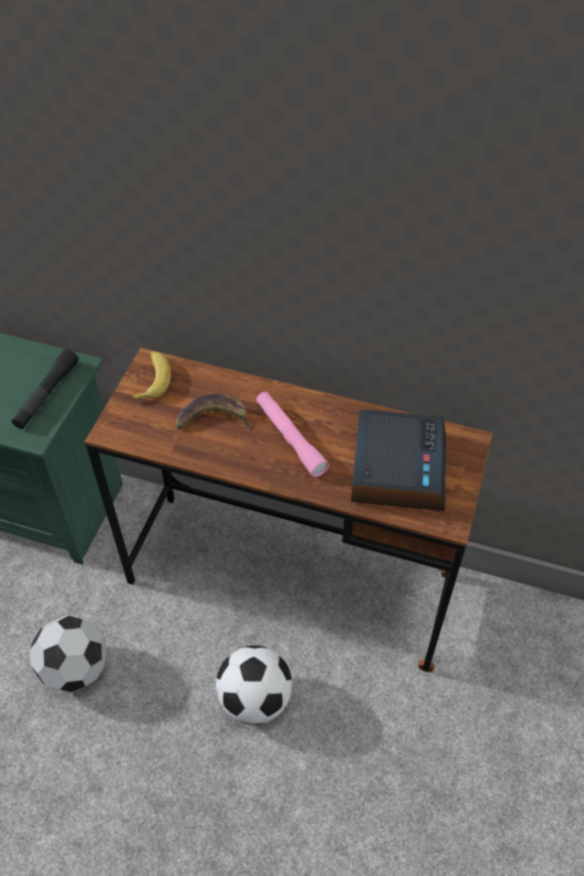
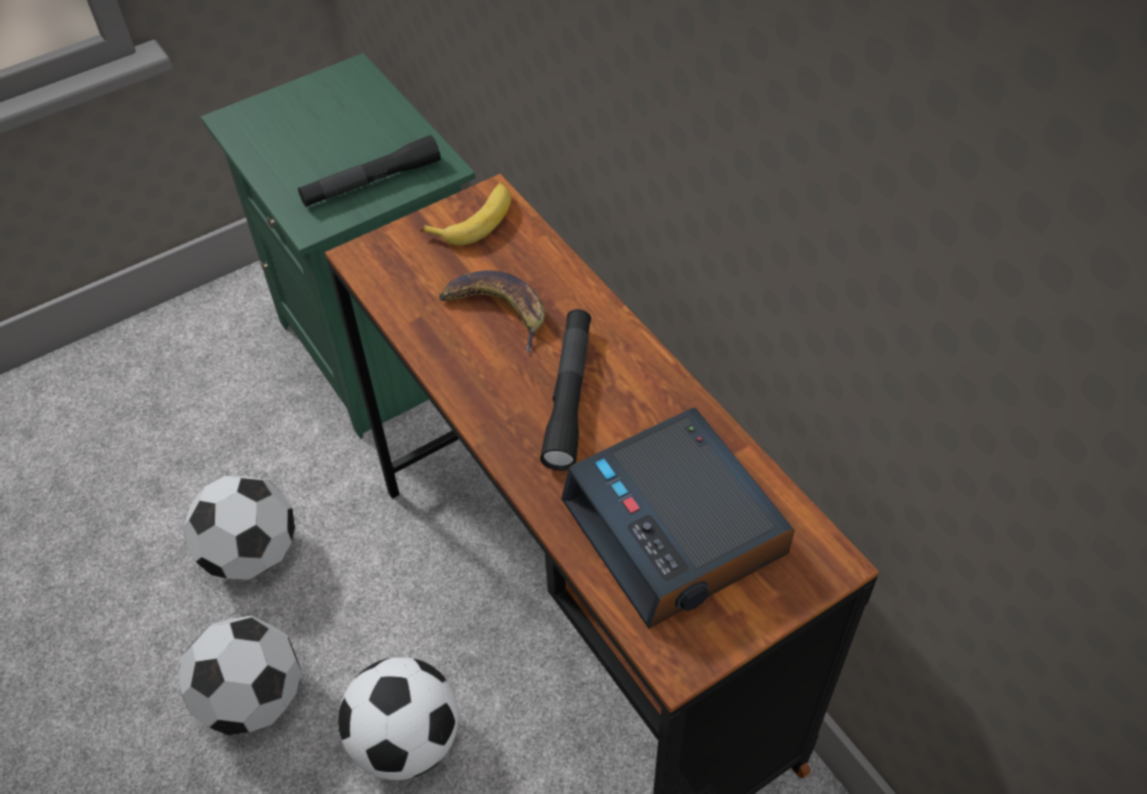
camera: 40 degrees right, 0 degrees up
pink flashlight [256,392,329,477] -> black flashlight [540,309,591,471]
alarm clock [351,410,446,511] -> alarm clock turned 105 degrees clockwise [561,407,795,629]
none -> football [178,615,301,735]

